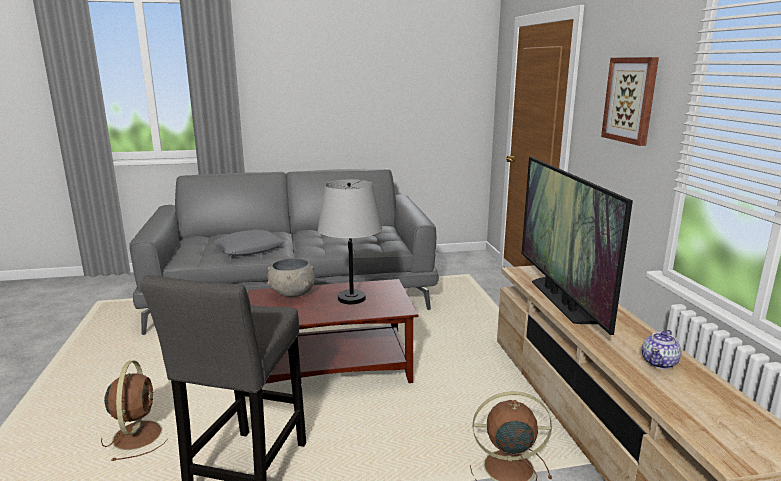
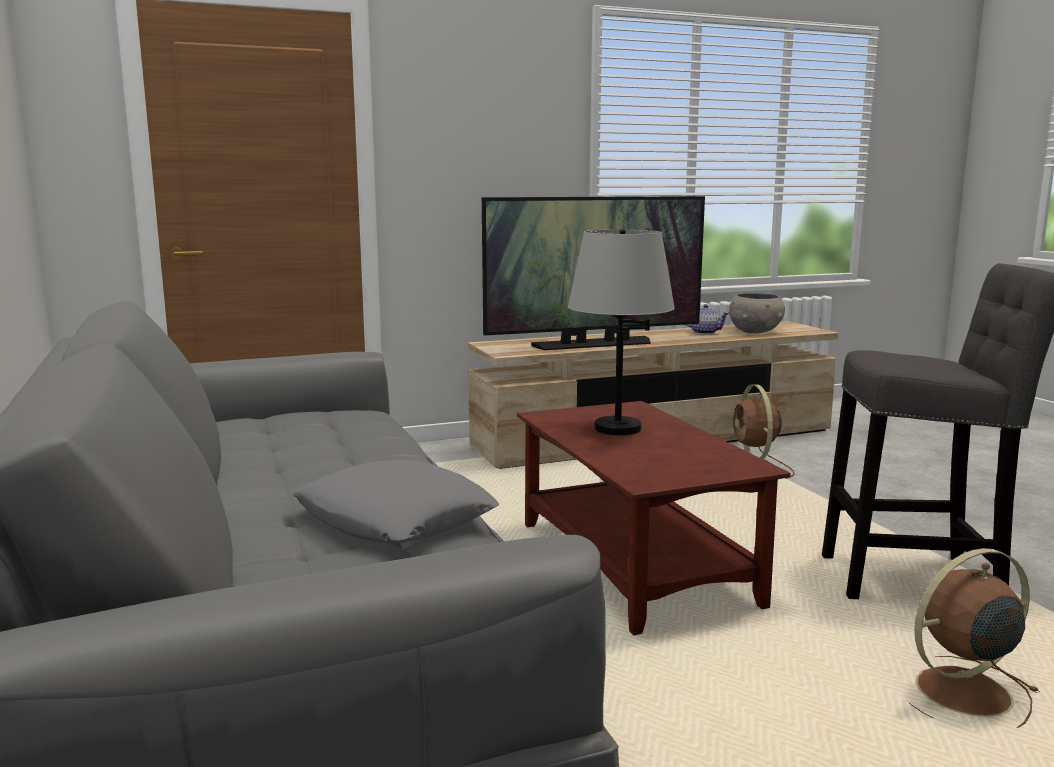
camera: 100 degrees left, 5 degrees down
grey bowl [267,258,315,297] -> grey bowl moved to [729,293,785,333]
picture [601,57,659,146] -> none

